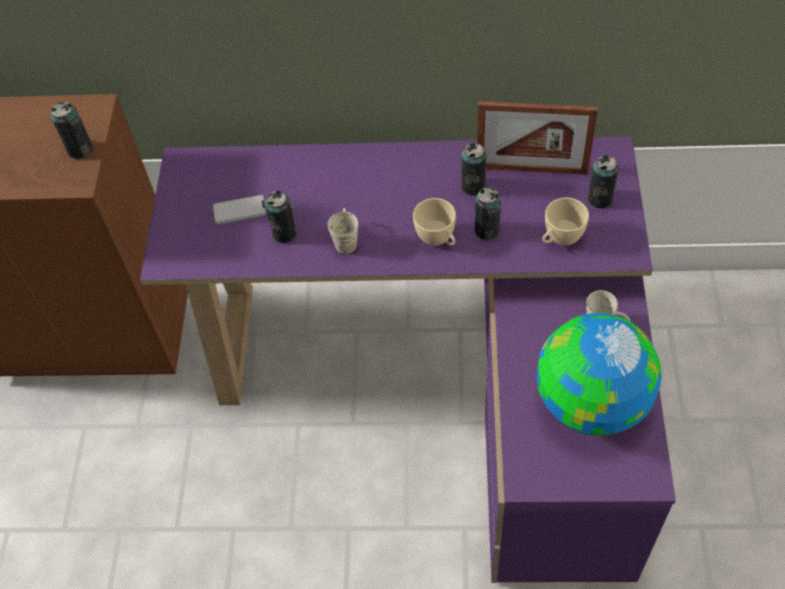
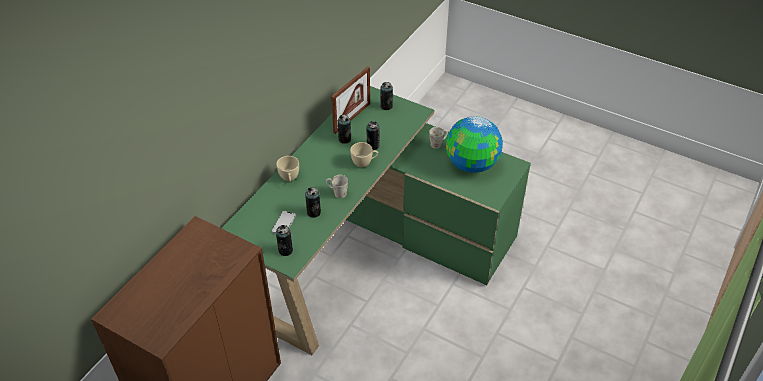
camera: 65 degrees left, 10 degrees down
can [51,102,93,159] -> can moved to [276,225,293,256]
purple desk [140,136,676,583] -> green desk [222,86,531,355]
beige cup [542,198,589,246] -> beige cup moved to [276,156,299,182]

